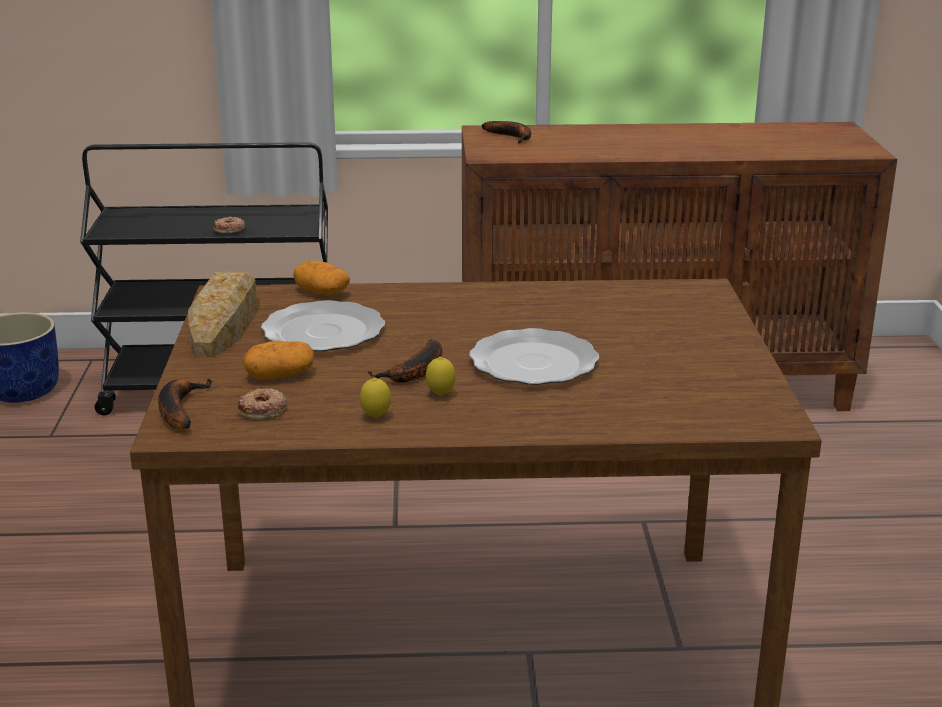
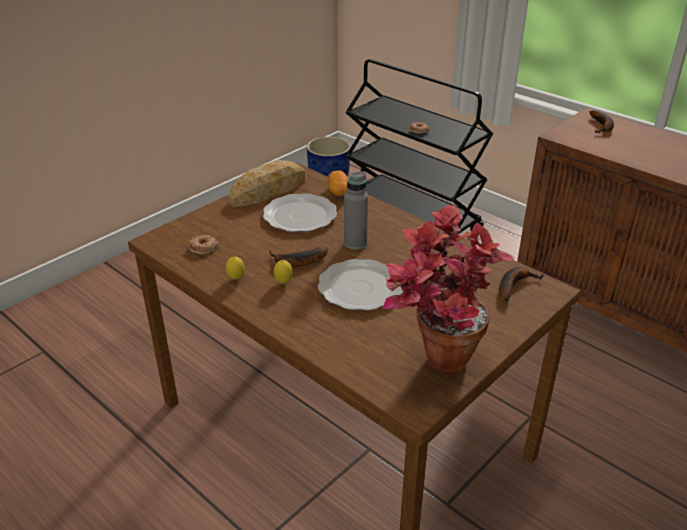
camera: 45 degrees right, 10 degrees up
banana [158,379,213,429] -> banana moved to [499,267,544,302]
potato [243,340,314,380] -> none
none -> grey bottle [344,171,368,250]
none -> potted plant [383,205,515,374]

